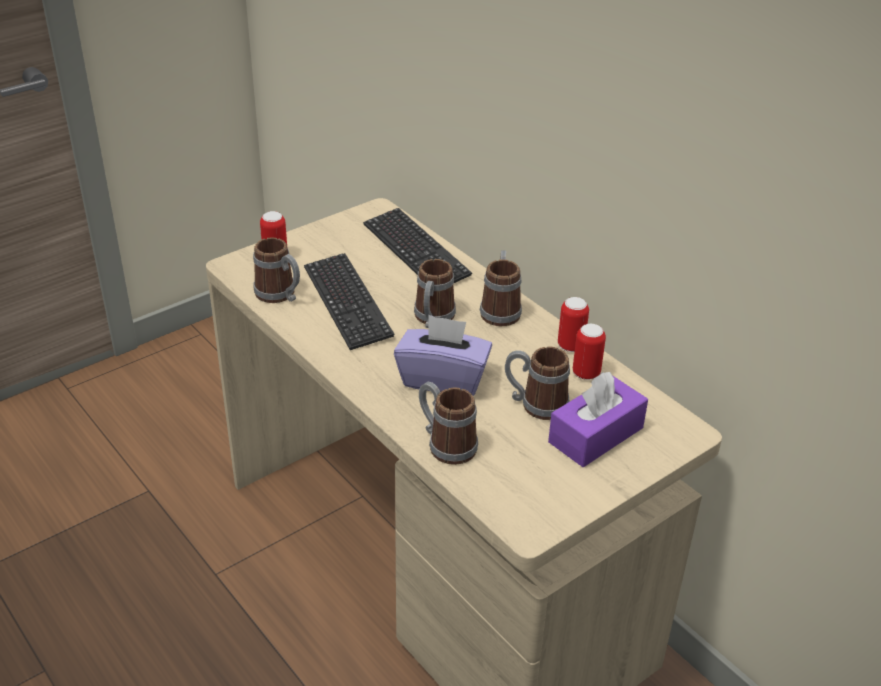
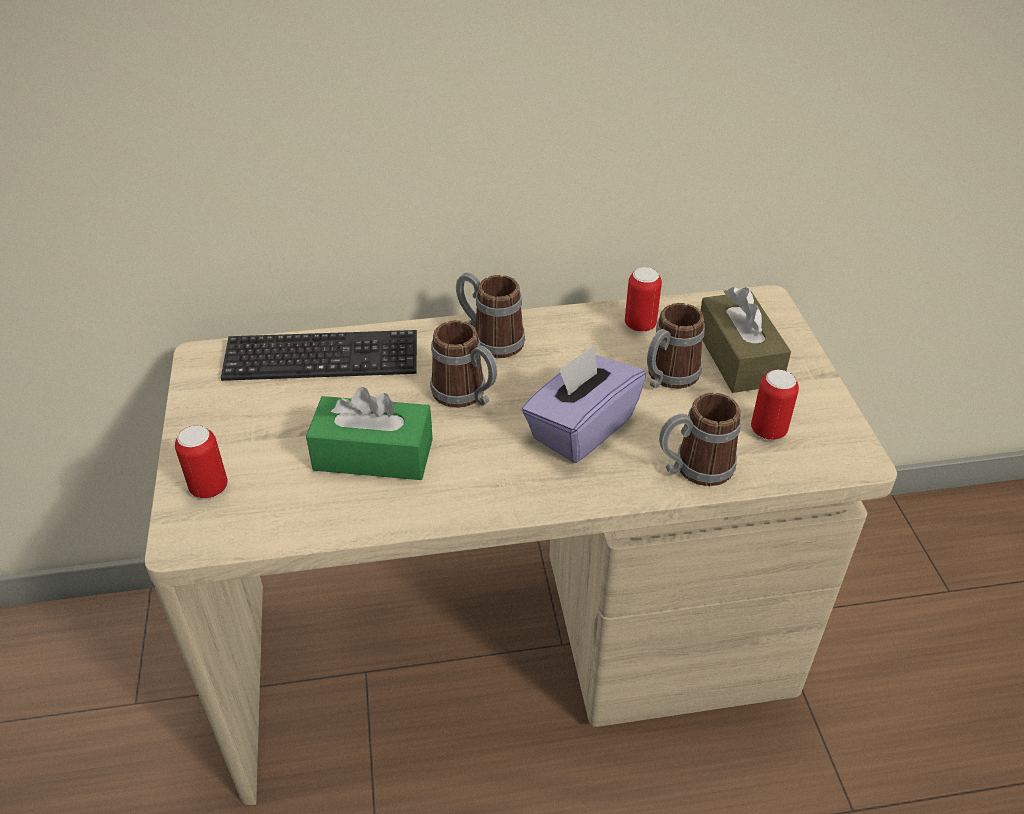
camera: 60 degrees left, 5 degrees up
mug [253,238,300,303] -> none
keyboard [304,253,395,350] -> green tissue box [306,387,433,480]
purple tissue box [548,372,648,467] -> brown tissue box [700,287,791,393]
can [558,297,589,352] -> can moved to [751,370,799,440]

